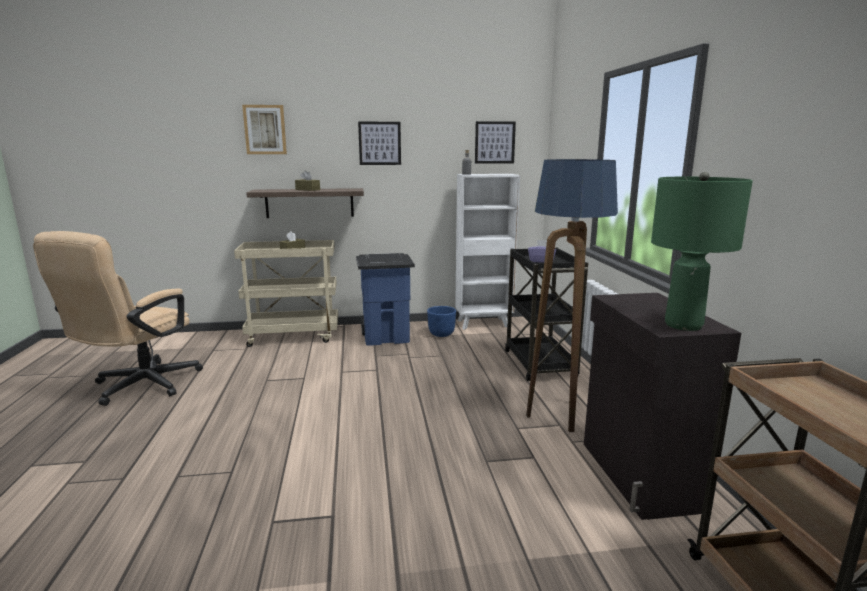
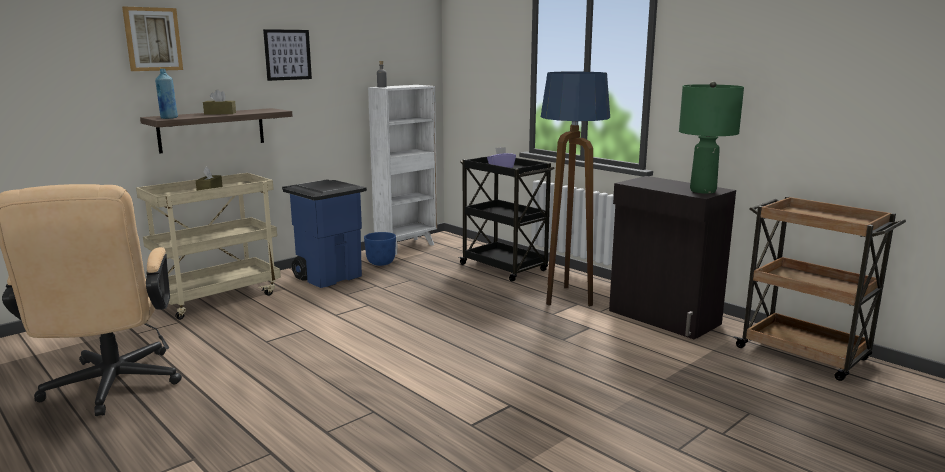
camera: 35 degrees left, 0 degrees up
picture [475,121,516,164] -> none
none -> blue bottle [155,69,178,119]

